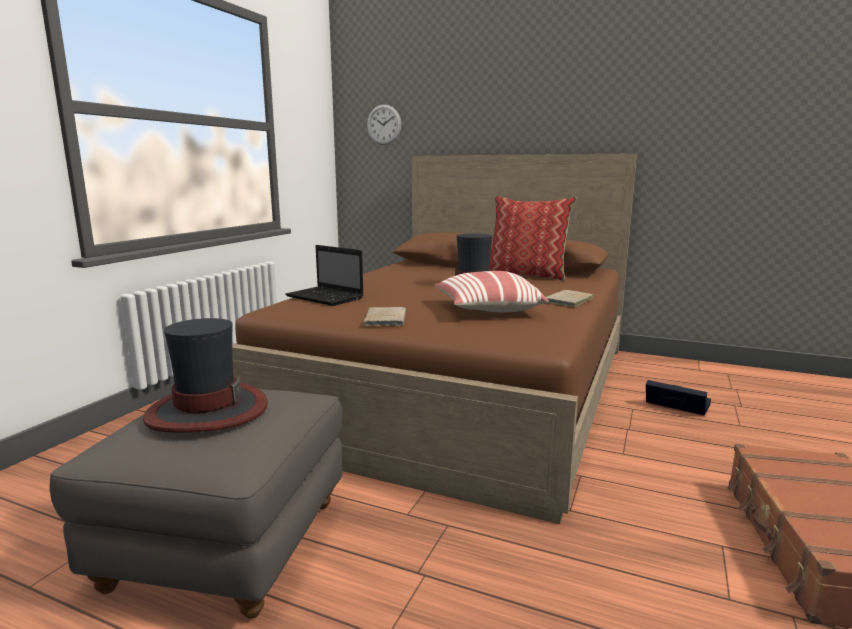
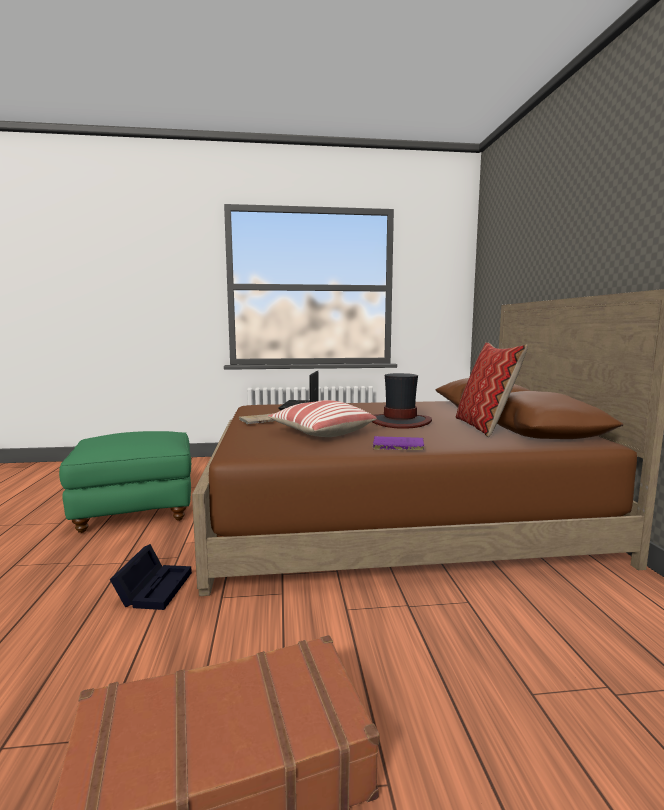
camera: 60 degrees right, 5 degrees down
grey ottoman [50,389,343,619] -> green ottoman [59,431,191,533]
hat [143,318,268,433] -> none
wall clock [367,104,402,145] -> none
beige book [546,290,594,307] -> purple book [372,436,424,450]
black storage box [646,380,711,416] -> black storage box moved to [110,544,192,610]

